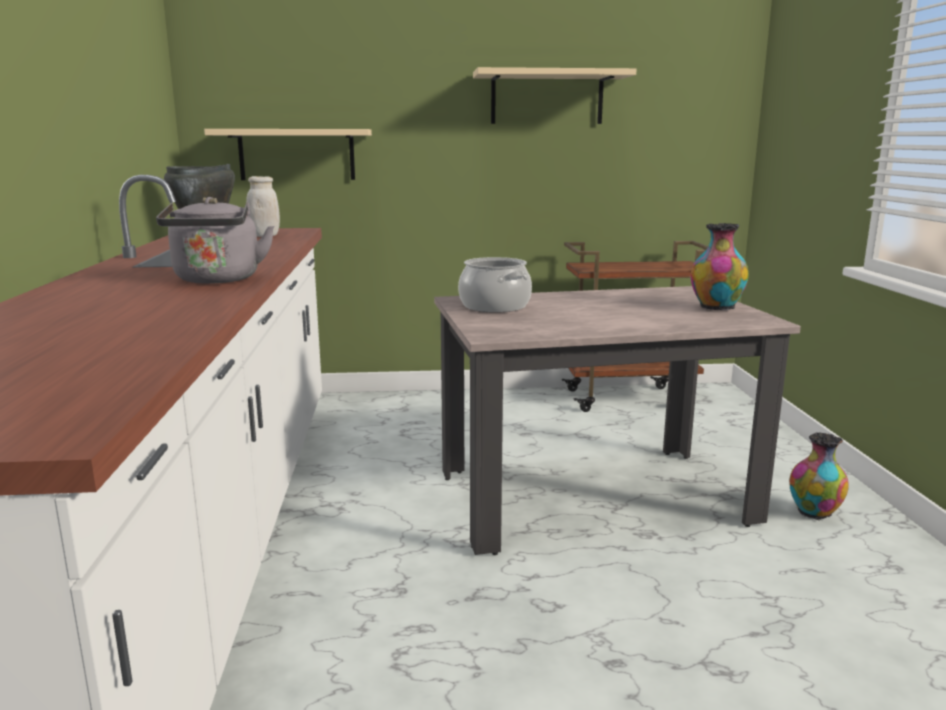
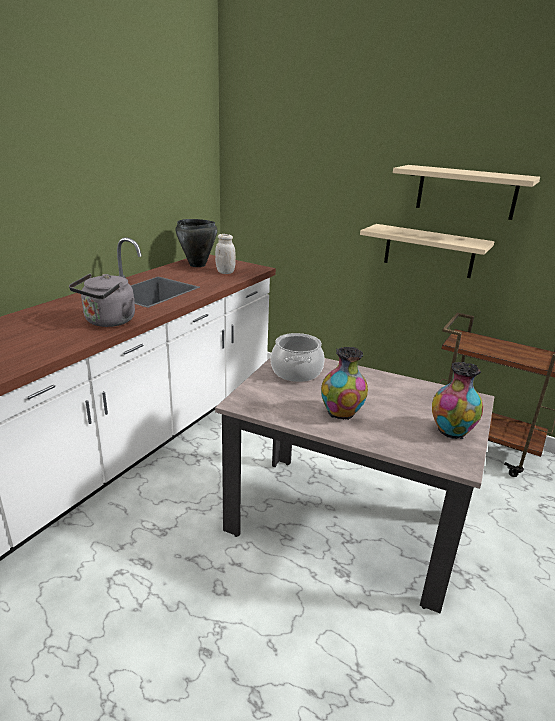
camera: 35 degrees right, 10 degrees up
beige shelf [204,129,372,180] -> beige shelf moved to [360,224,494,278]
vase [789,432,849,521] -> vase moved to [321,347,368,420]

